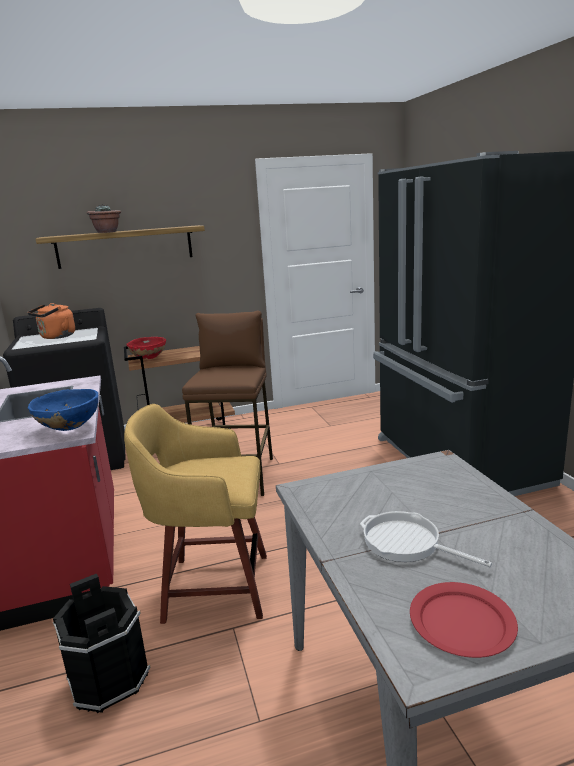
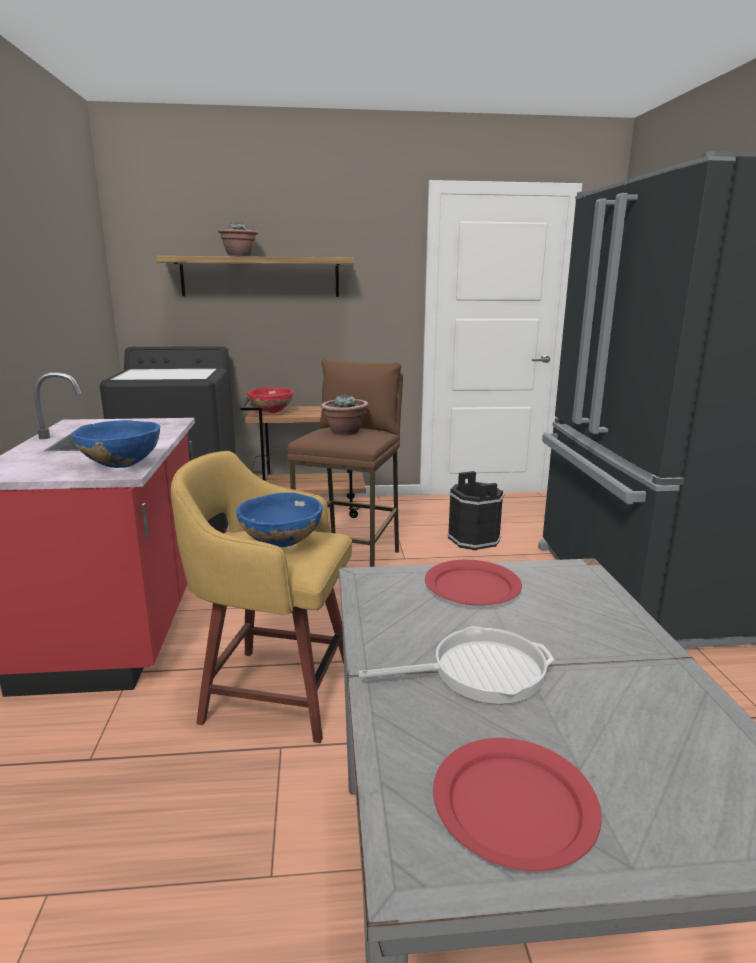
camera: 10 degrees right, 0 degrees up
orange kettle [27,303,75,339] -> none
black bucket [53,574,150,713] -> black bucket moved to [447,471,504,550]
frying pan [360,511,492,567] -> frying pan turned 120 degrees clockwise [358,626,554,704]
none -> blue bowl [236,492,323,547]
none -> potted plant [321,394,369,435]
none -> red plate [425,560,522,605]

